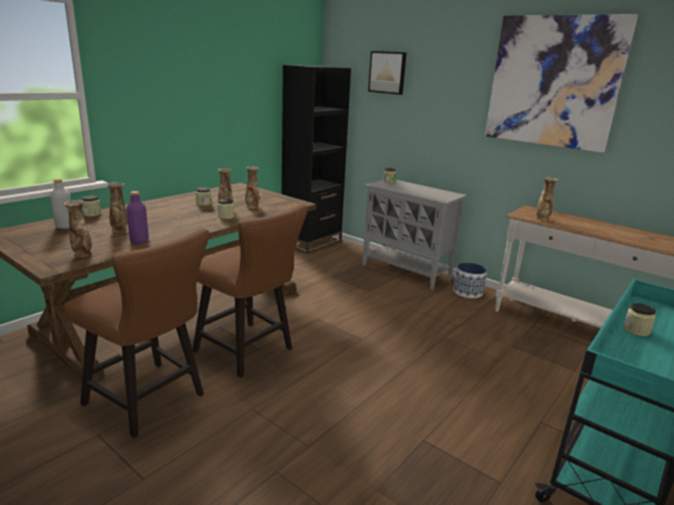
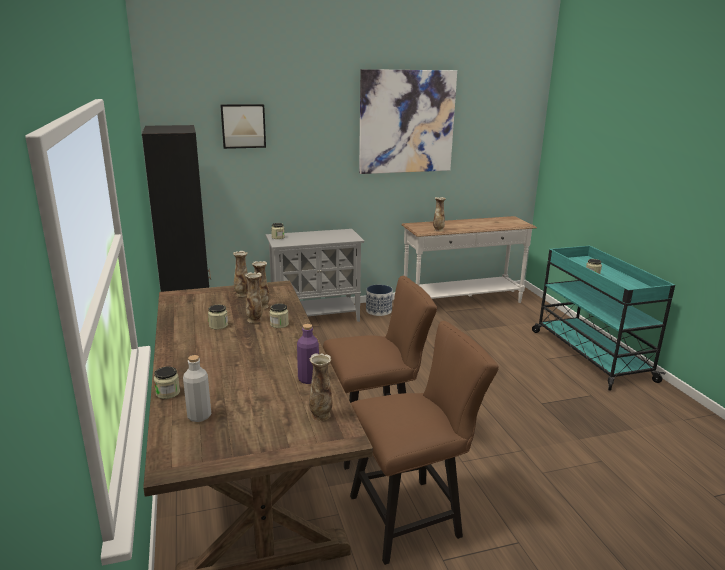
camera: 55 degrees left, 0 degrees up
vase [107,182,128,233] -> vase moved to [233,251,248,297]

